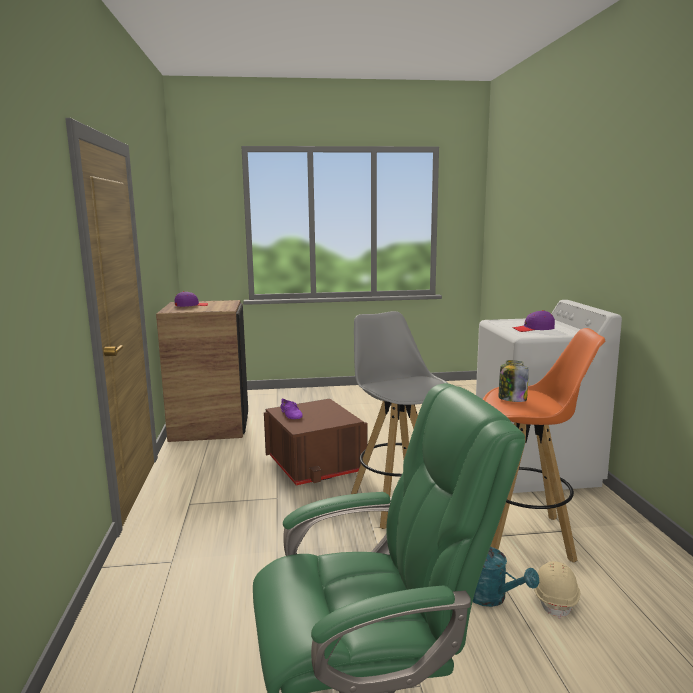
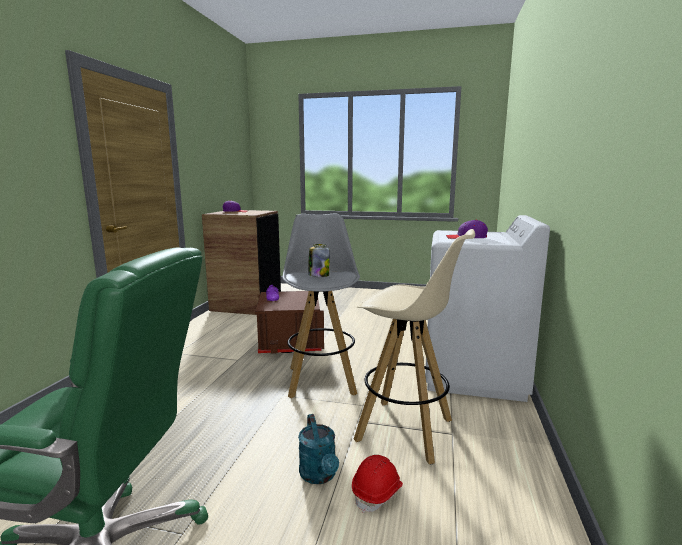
camera: 20 degrees right, 0 degrees up
orange stool [483,328,605,563] -> beige stool [354,229,475,464]
jar [498,360,529,402] -> jar moved to [308,244,330,277]
beige hard hat [534,561,580,619] -> red hard hat [352,455,403,513]

